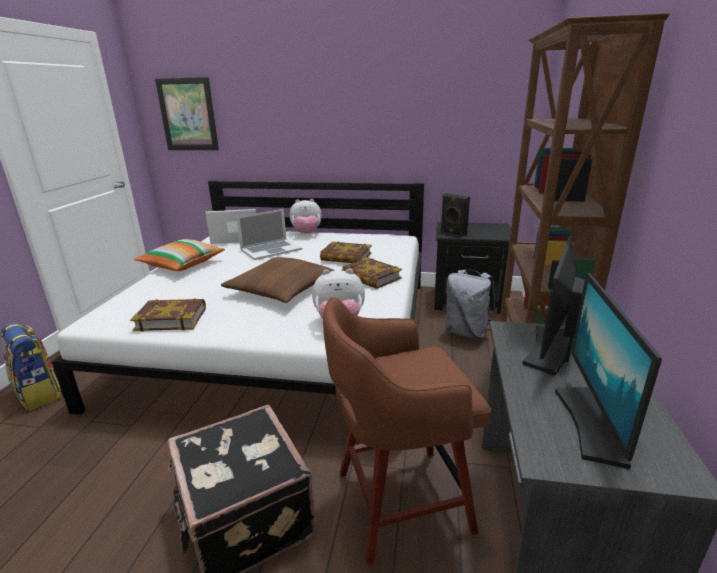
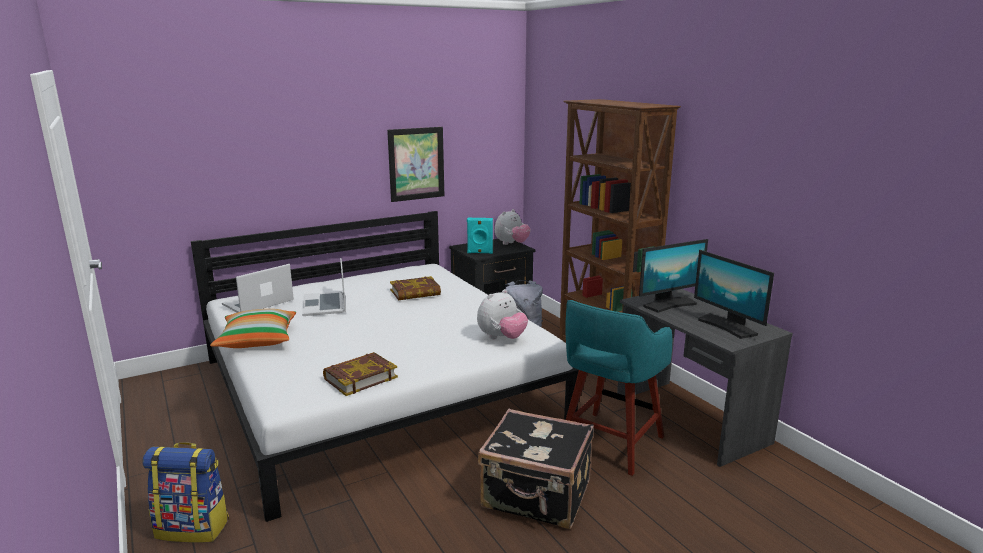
camera: 40 degrees left, 5 degrees down
picture [155,77,219,150] -> picture moved to [387,127,444,202]
brown pillow [221,257,335,303] -> none
laptop [236,209,302,260] -> laptop turned 150 degrees clockwise [302,258,346,316]
plush toy [289,199,322,234] -> plush toy moved to [495,209,531,245]
brown stool [323,297,491,565] -> turquoise stool [565,300,672,476]
book [341,257,402,289] -> none
black speaker [441,193,470,236] -> turquoise speaker [467,218,493,254]
monitor [522,235,585,376] -> monitor turned 105 degrees counterclockwise [639,239,708,313]

